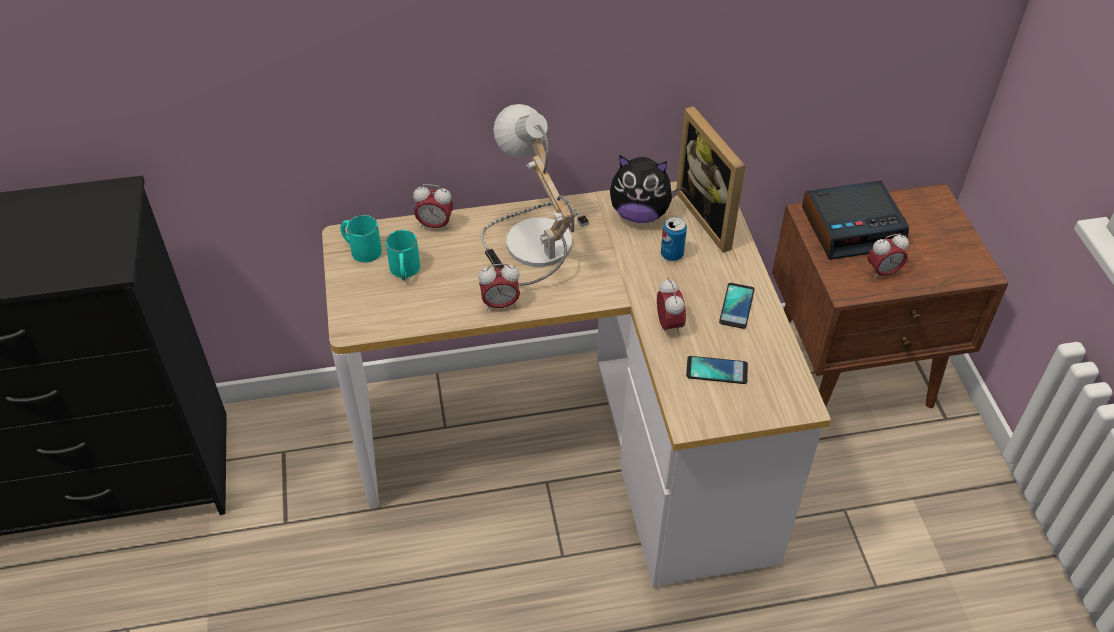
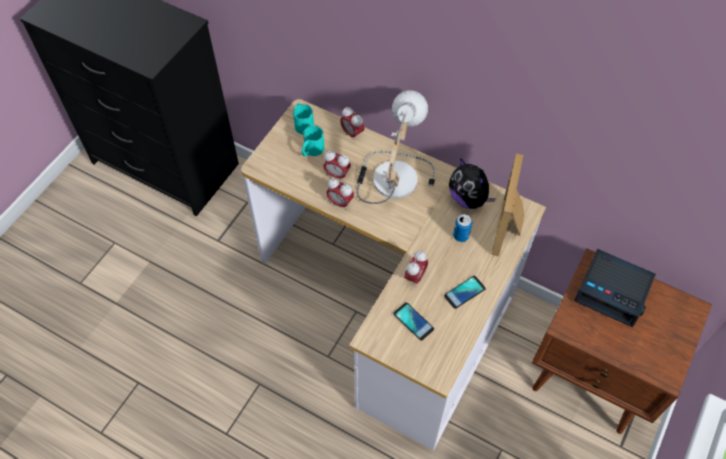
camera: 40 degrees right, 10 degrees up
alarm clock [868,233,909,280] -> alarm clock moved to [323,151,351,181]

